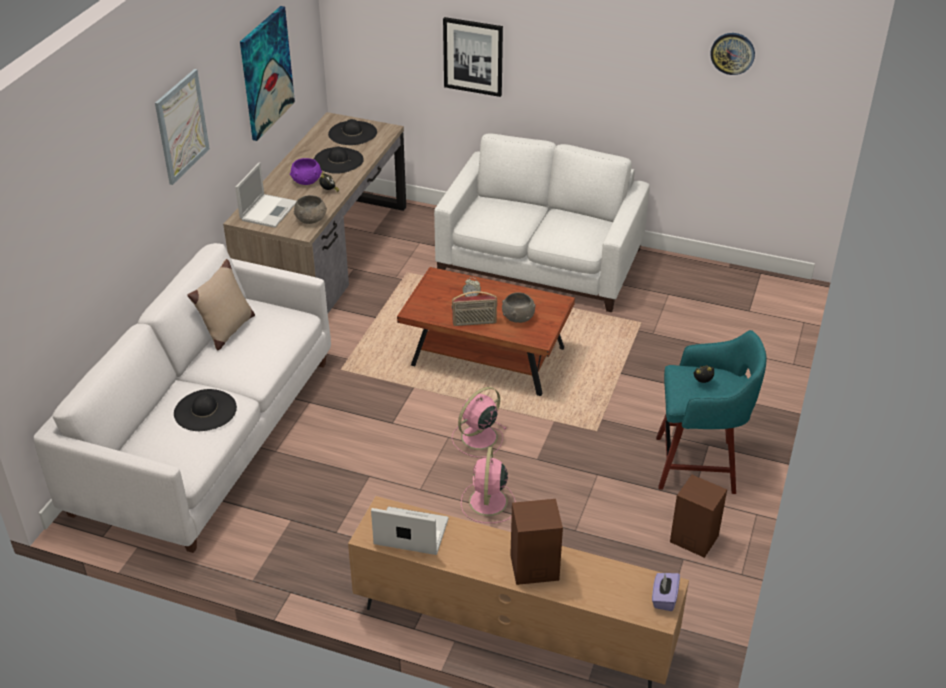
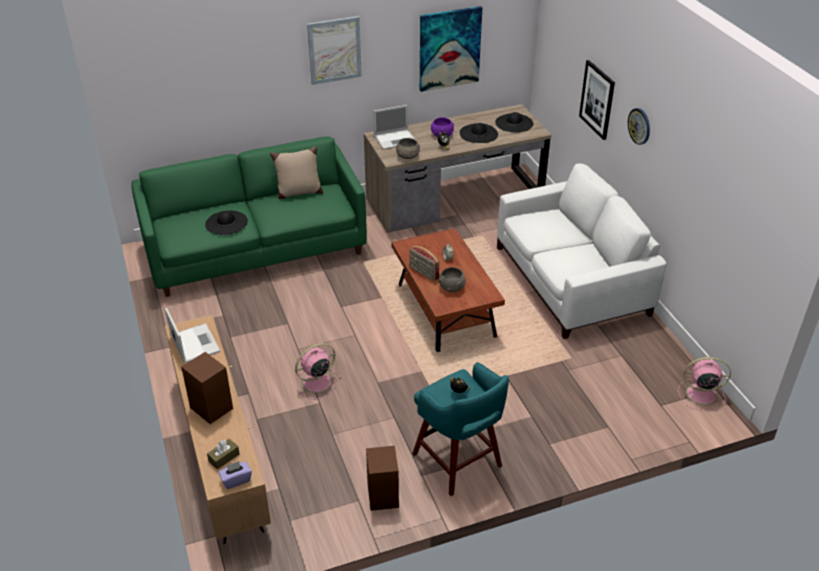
camera: 50 degrees right, 0 degrees up
white sofa [34,243,331,553] -> green sofa [131,136,367,297]
pink fan [451,387,507,458] -> pink fan moved to [678,357,731,410]
wall clock [710,33,755,75] -> wall clock moved to [628,108,650,145]
none -> brown tissue box [207,439,240,469]

